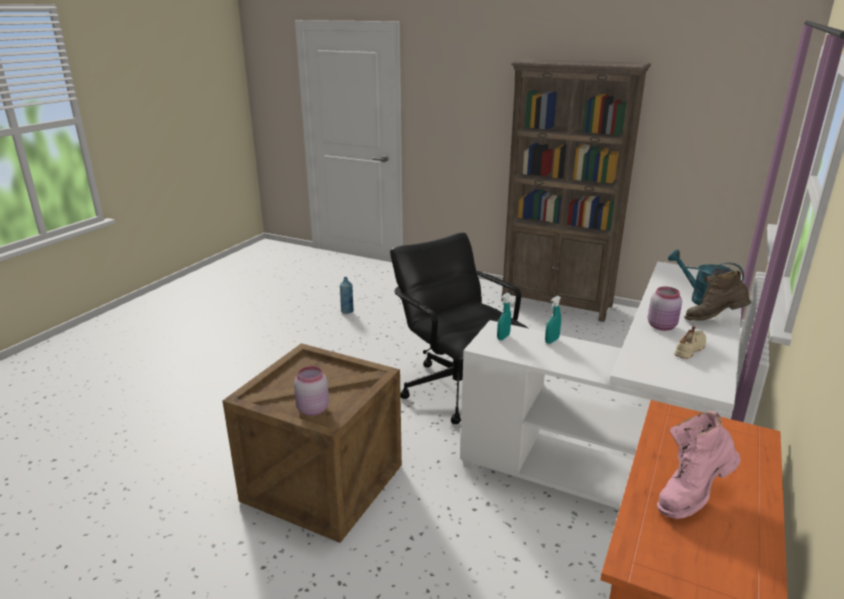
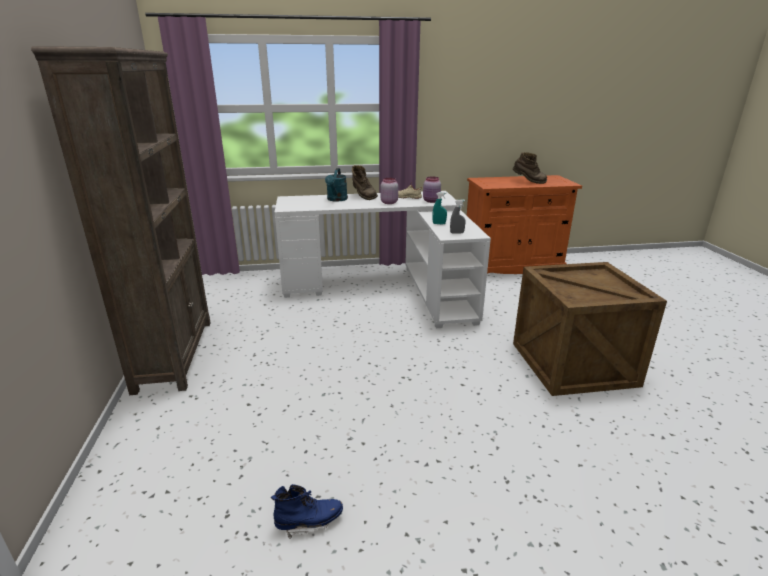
camera: 125 degrees left, 0 degrees up
pink jar [294,366,329,416] -> pink jar moved to [423,176,441,203]
blue bottle [340,277,354,314] -> blue boot [271,484,343,539]
black office chair [390,232,528,424] -> none
turquoise spray bottle [497,292,511,340] -> grey spray bottle [450,200,466,233]
pink boot [657,411,741,519] -> brown boot [513,152,547,184]

